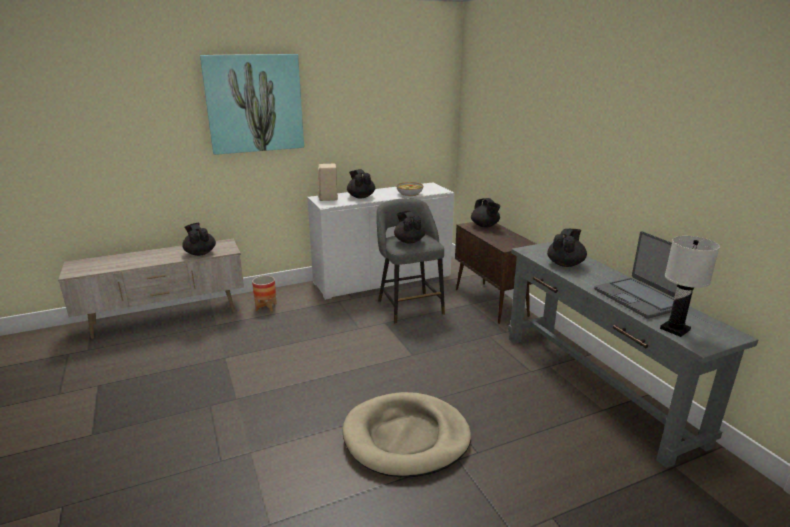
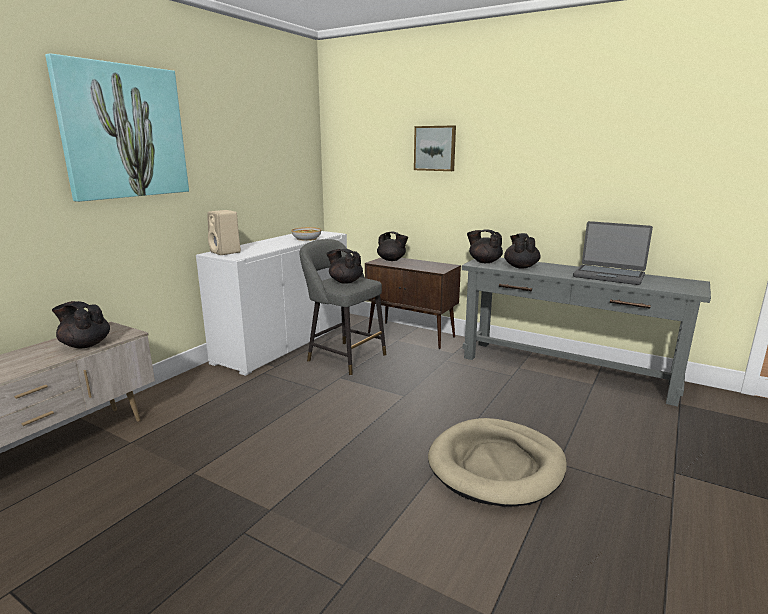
camera: 35 degrees left, 5 degrees down
planter [252,276,277,311] -> none
black teapot [347,169,375,199] -> black teapot moved to [467,229,503,263]
white table lamp [660,236,720,337] -> none
none -> picture [414,125,456,171]

